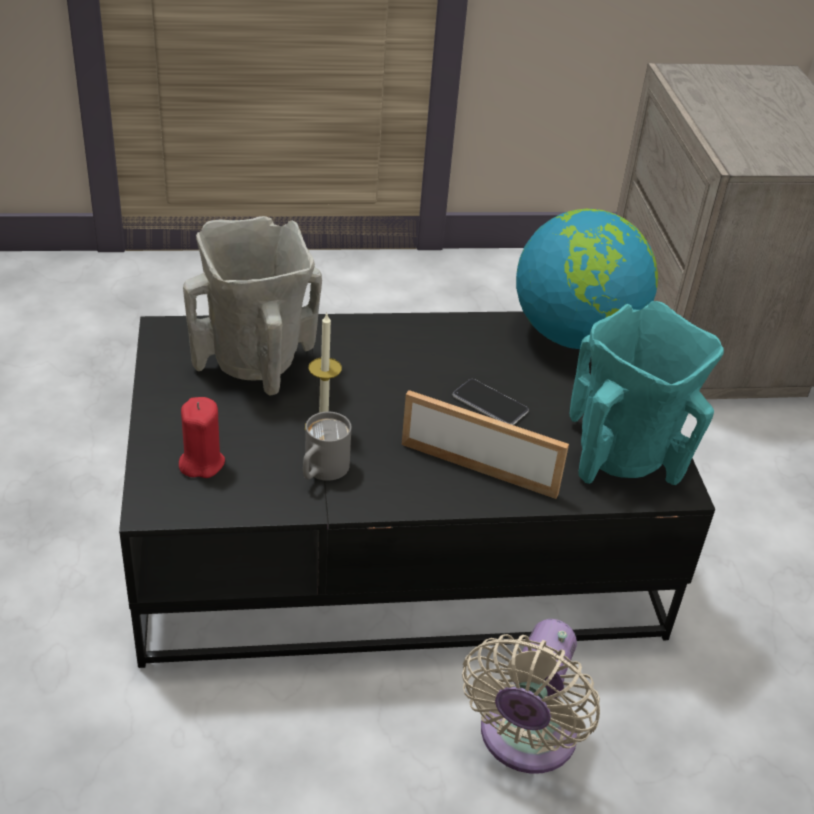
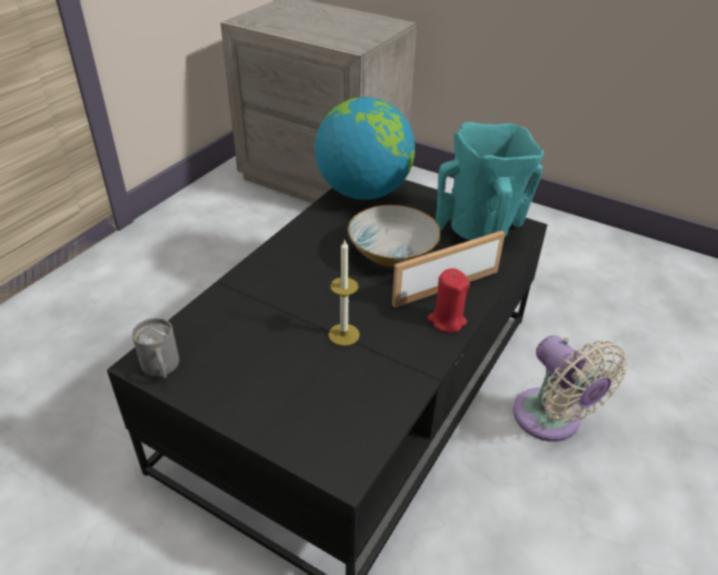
camera: 50 degrees left, 0 degrees up
red candle [179,397,225,478] -> red candle moved to [427,268,470,333]
beige vase [183,216,322,396] -> none
grey mug [303,412,351,481] -> grey mug moved to [132,318,179,378]
phone [452,379,529,425] -> bowl [347,205,441,266]

